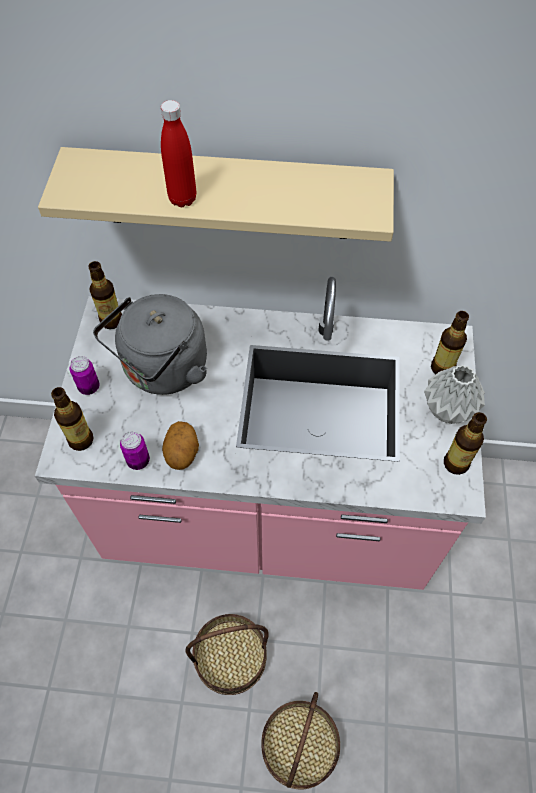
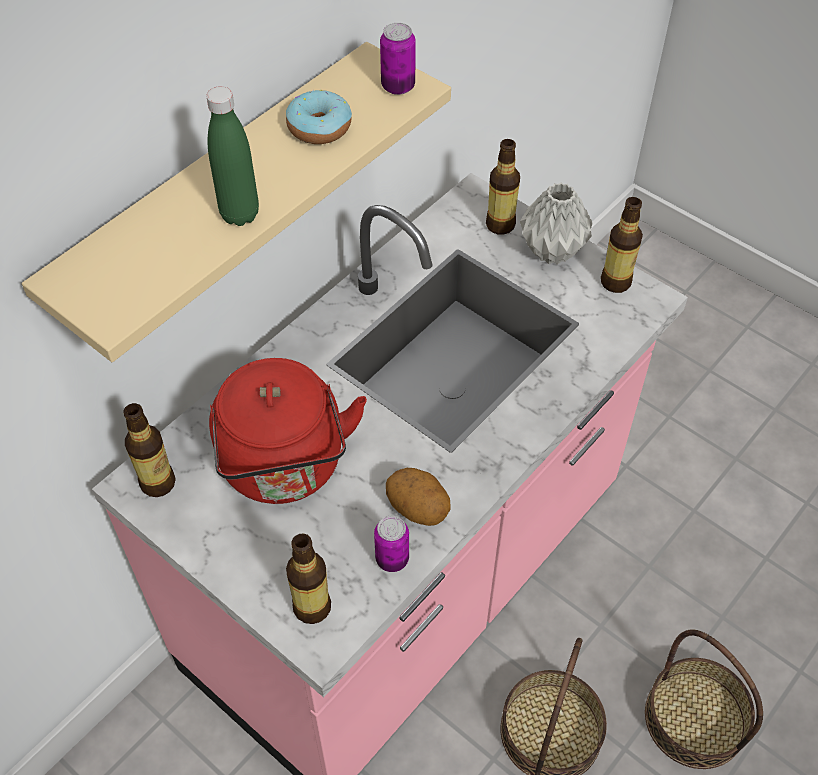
camera: 55 degrees left, 5 degrees down
can [70,356,99,395] -> can moved to [380,23,416,95]
grey kettle [93,294,207,395] -> red kettle [209,358,367,504]
red bottle [161,100,196,207] -> green bottle [206,86,259,226]
none -> donut [286,90,352,144]

